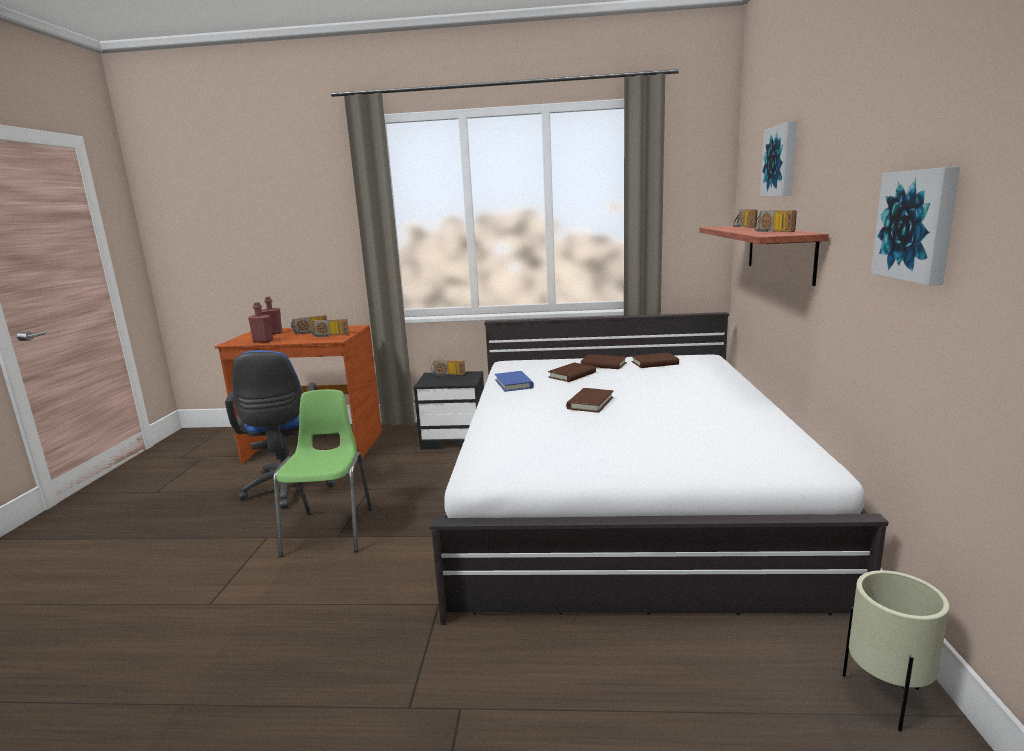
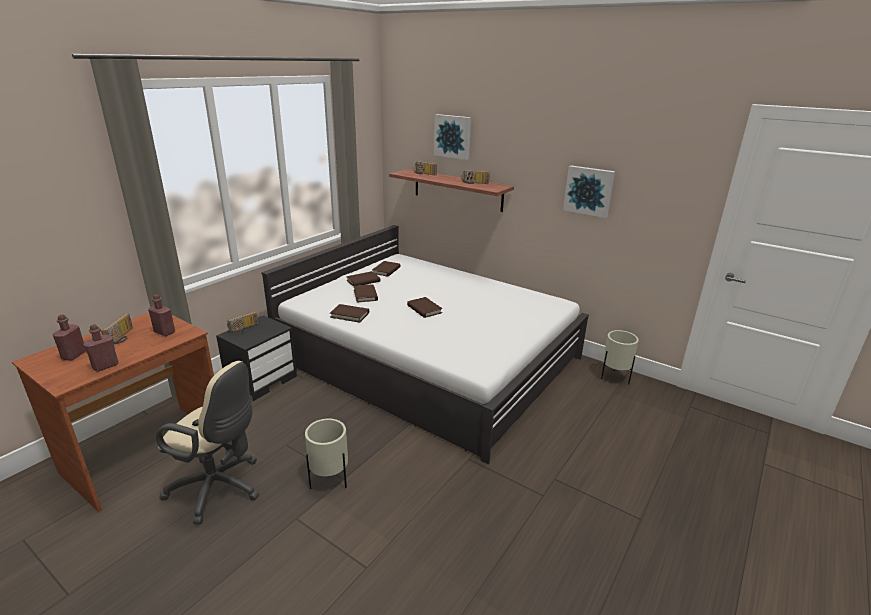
camera: 60 degrees left, 10 degrees up
blue office chair [225,350,336,508] -> beige office chair [156,361,259,525]
green chair [273,389,372,557] -> beige planter [305,418,348,489]
radio [310,319,349,337] -> red bottle [148,294,175,336]
blue book [495,371,534,392] -> brown book [330,304,369,323]

